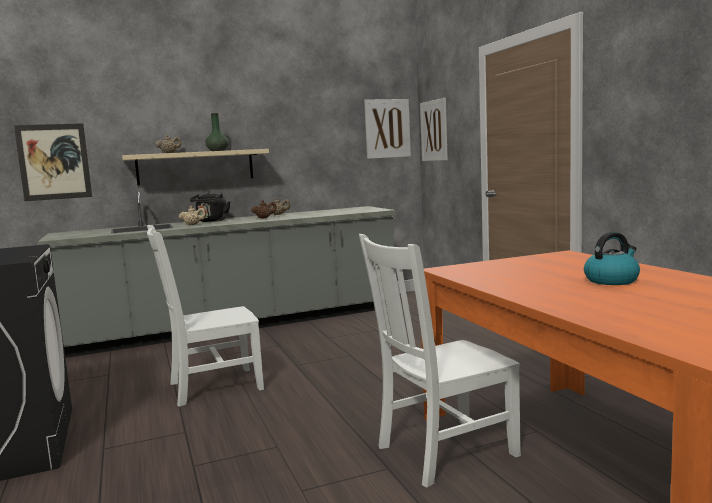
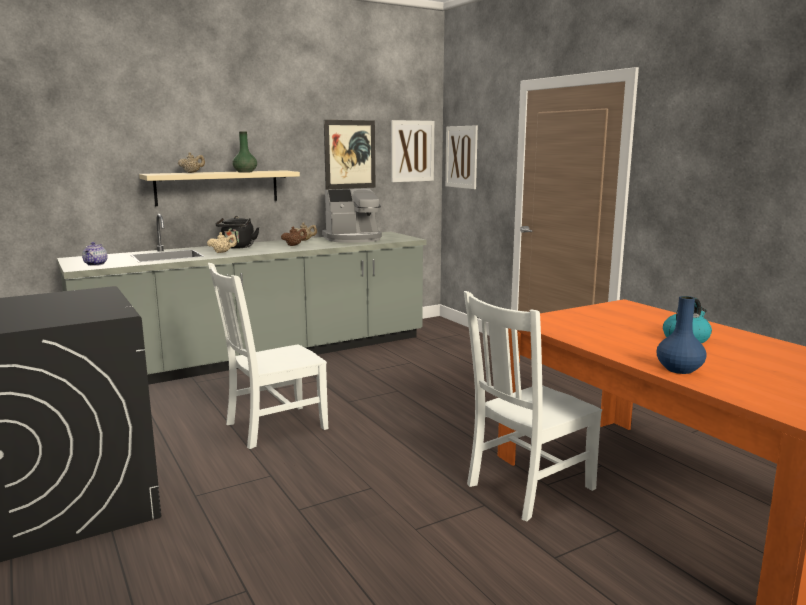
camera: 10 degrees left, 5 degrees up
picture [14,123,92,201] -> picture moved to [324,120,376,189]
none -> teapot [82,242,108,266]
none -> coffee machine [322,189,382,243]
none -> blue vase [656,296,706,374]

